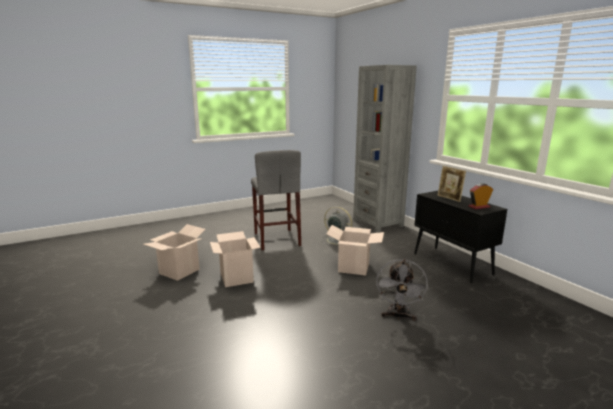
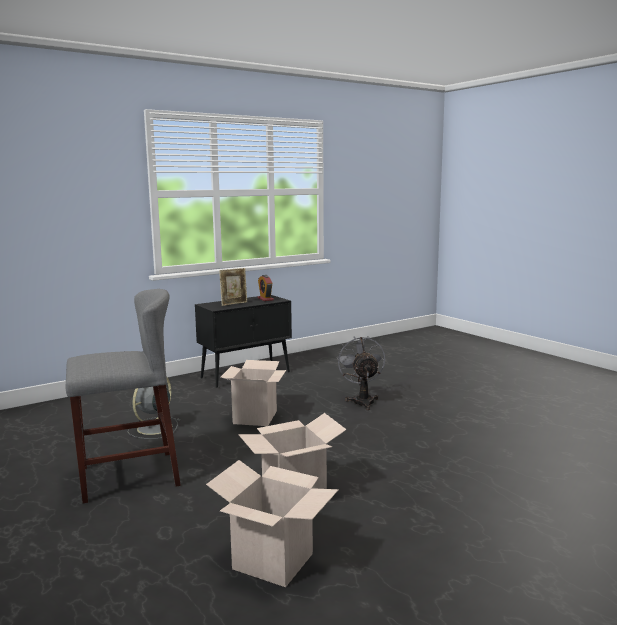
camera: 95 degrees left, 5 degrees down
grey bookcase [353,65,417,233] -> none
grey fan [376,259,428,321] -> grey fan turned 105 degrees counterclockwise [336,336,385,410]

